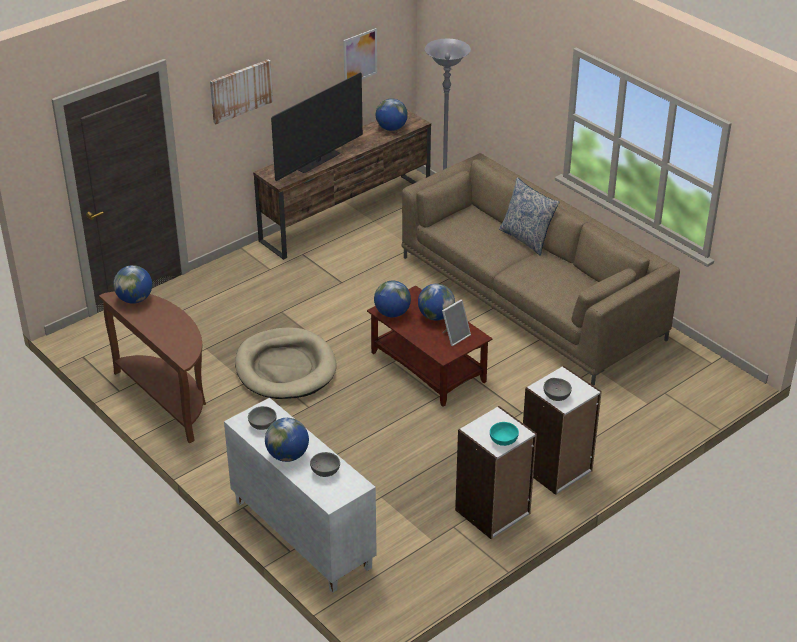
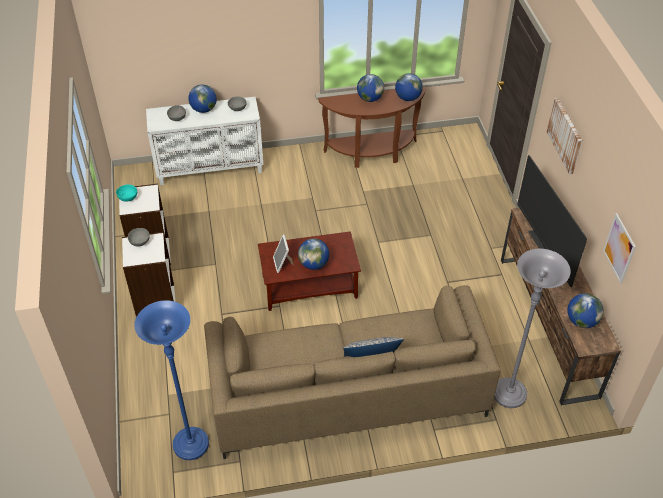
camera: 120 degrees right, 10 degrees up
beige dog bed [235,327,337,399] -> none
globe [374,281,411,317] -> globe moved to [357,74,384,102]
none -> blue floor lamp [134,300,209,460]

